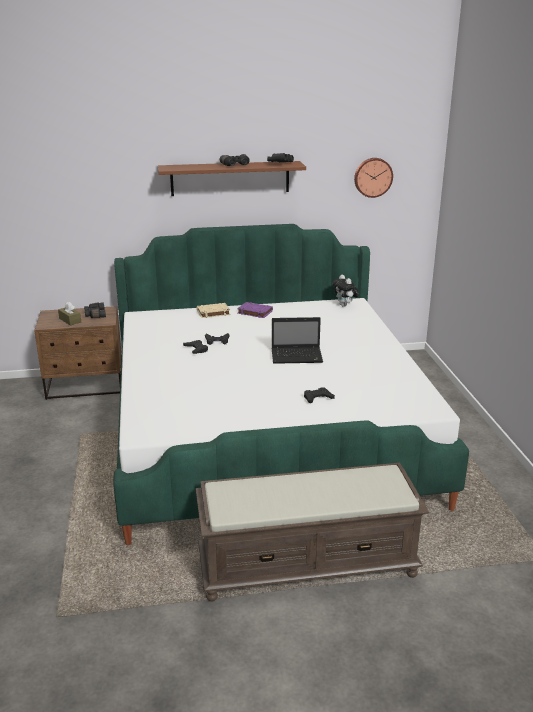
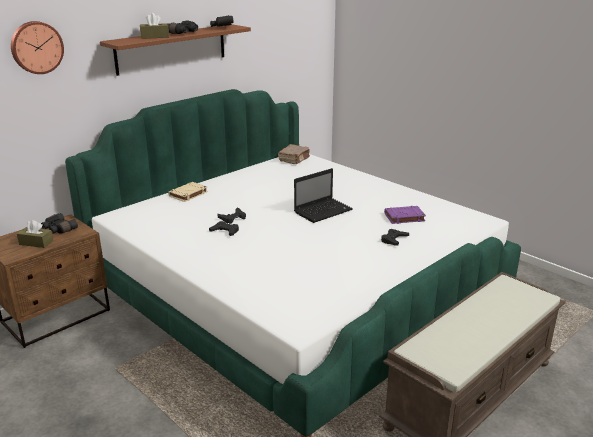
camera: 35 degrees left, 0 degrees up
purple book [237,302,273,318] -> purple book moved to [384,206,426,224]
plush toy [332,275,359,307] -> brown book [278,144,310,164]
wall clock [354,158,393,198] -> wall clock moved to [11,21,64,74]
none -> brown tissue box [140,13,169,39]

